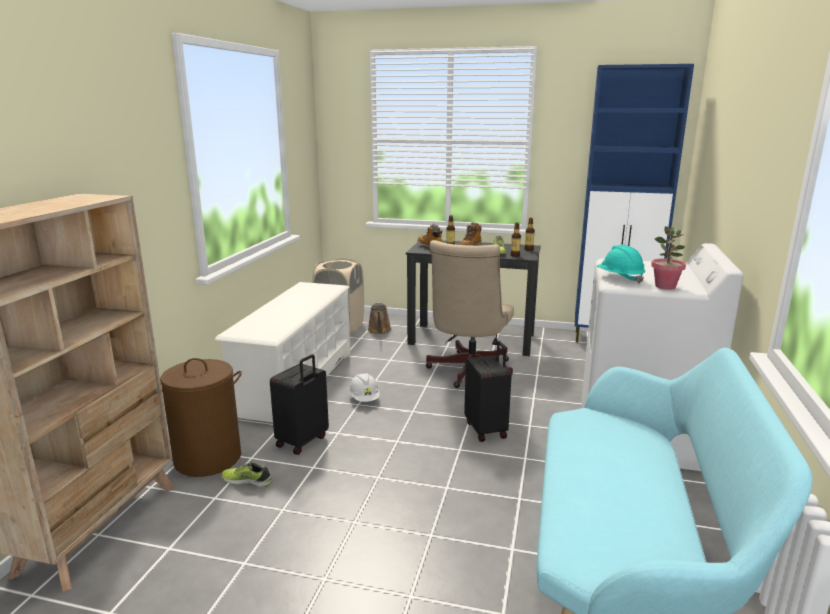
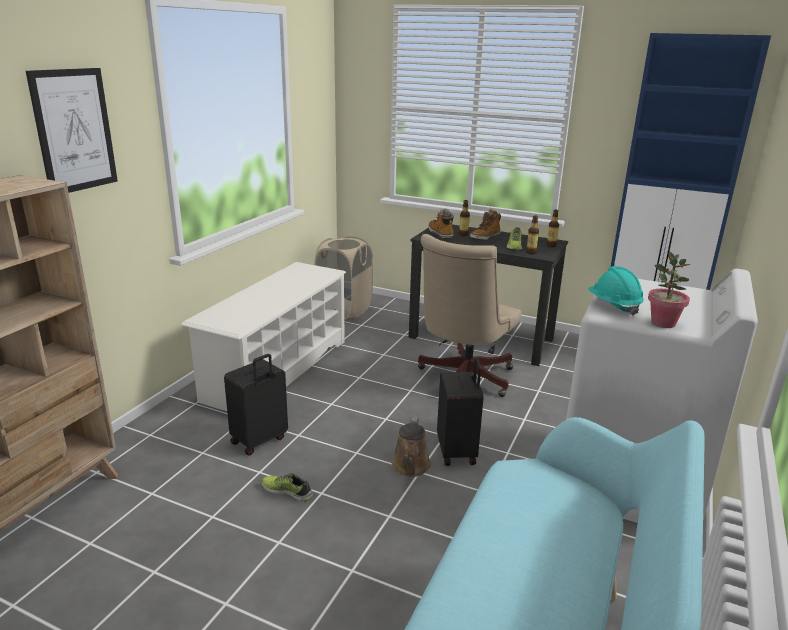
camera: 10 degrees right, 5 degrees up
brown laundry basket [160,358,242,477] -> none
shoe [222,462,272,487] -> shoe moved to [262,473,313,502]
white hard hat [349,373,380,402] -> none
brown watering can [368,302,391,334] -> brown watering can moved to [392,417,431,477]
none -> picture [26,68,118,193]

